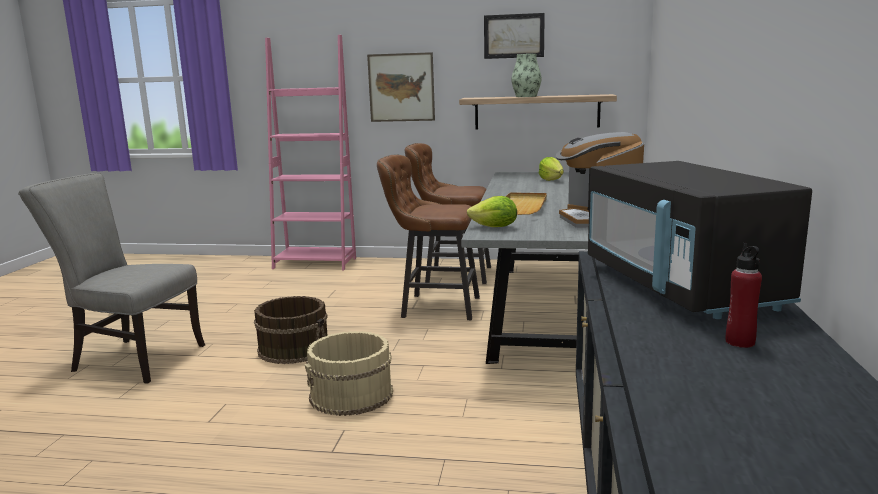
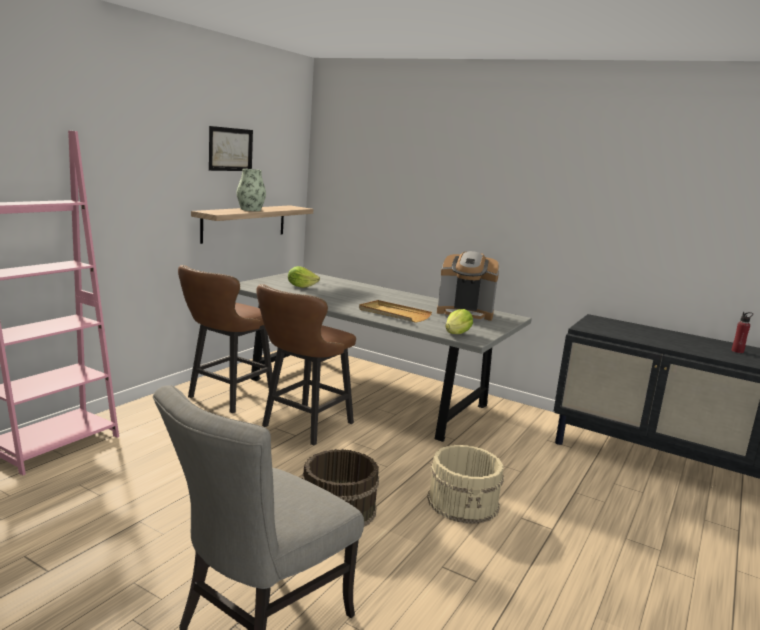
camera: 70 degrees left, 0 degrees up
picture [367,52,435,122] -> none
black microwave [588,161,812,319] -> none

